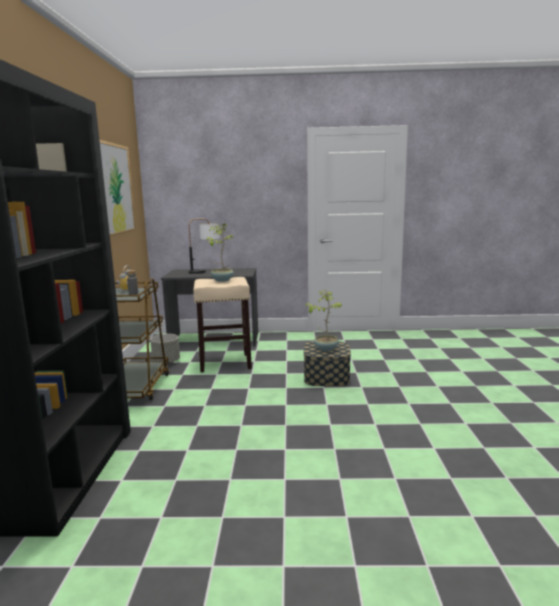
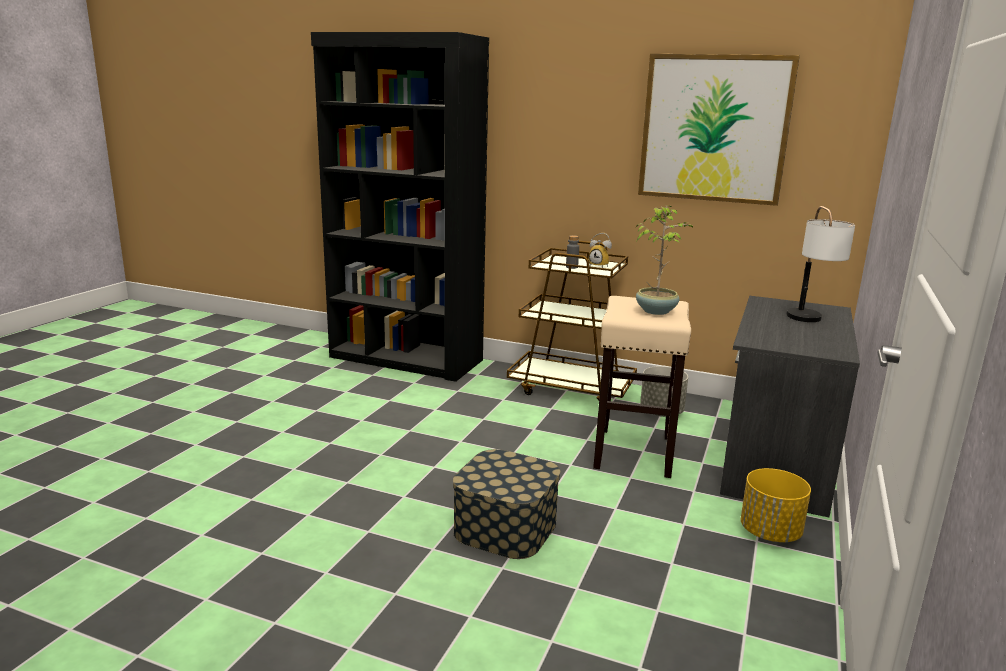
camera: 110 degrees right, 5 degrees up
potted plant [305,289,342,351] -> none
none -> yellow planter [741,468,811,542]

